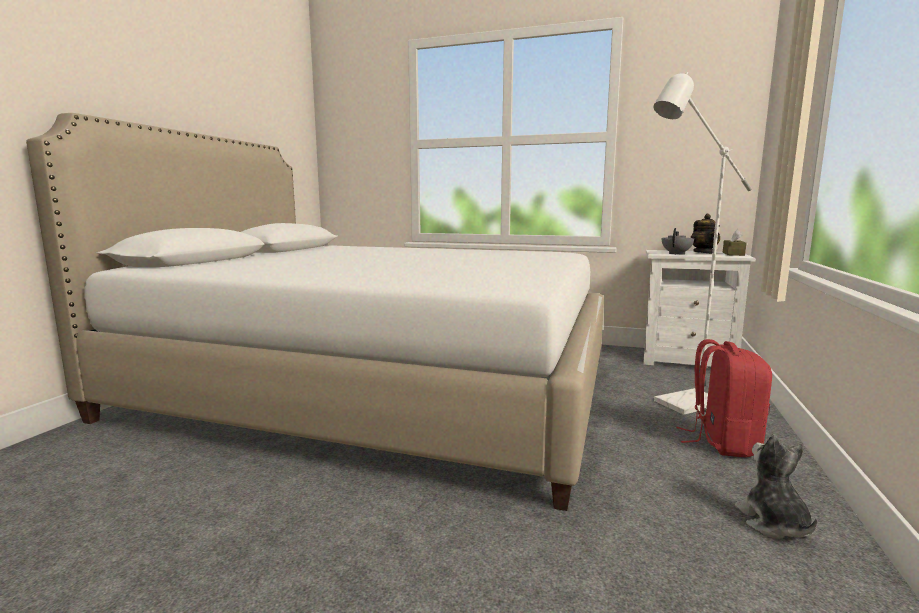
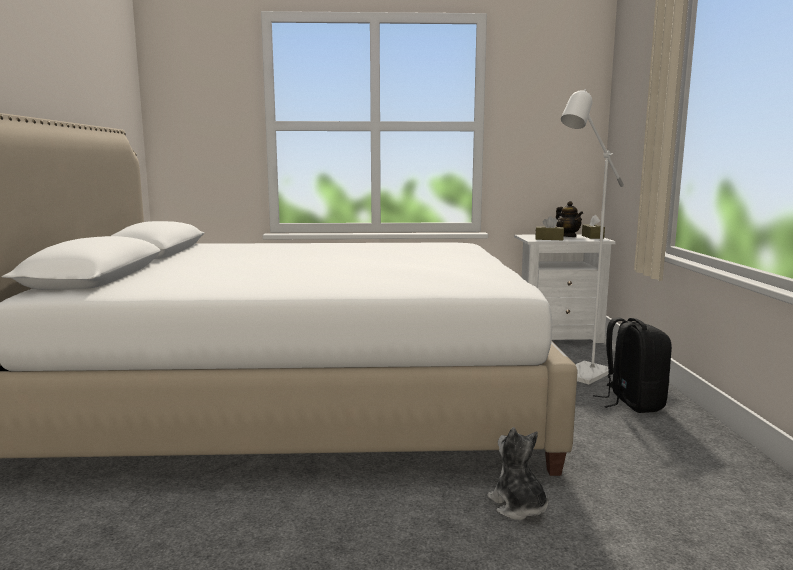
camera: 20 degrees left, 0 degrees up
grey teapot [662,228,694,255] -> brown tissue box [535,216,564,240]
red backpack [676,339,772,457] -> black backpack [593,317,672,413]
plush toy [735,434,817,539] -> plush toy moved to [487,427,549,520]

